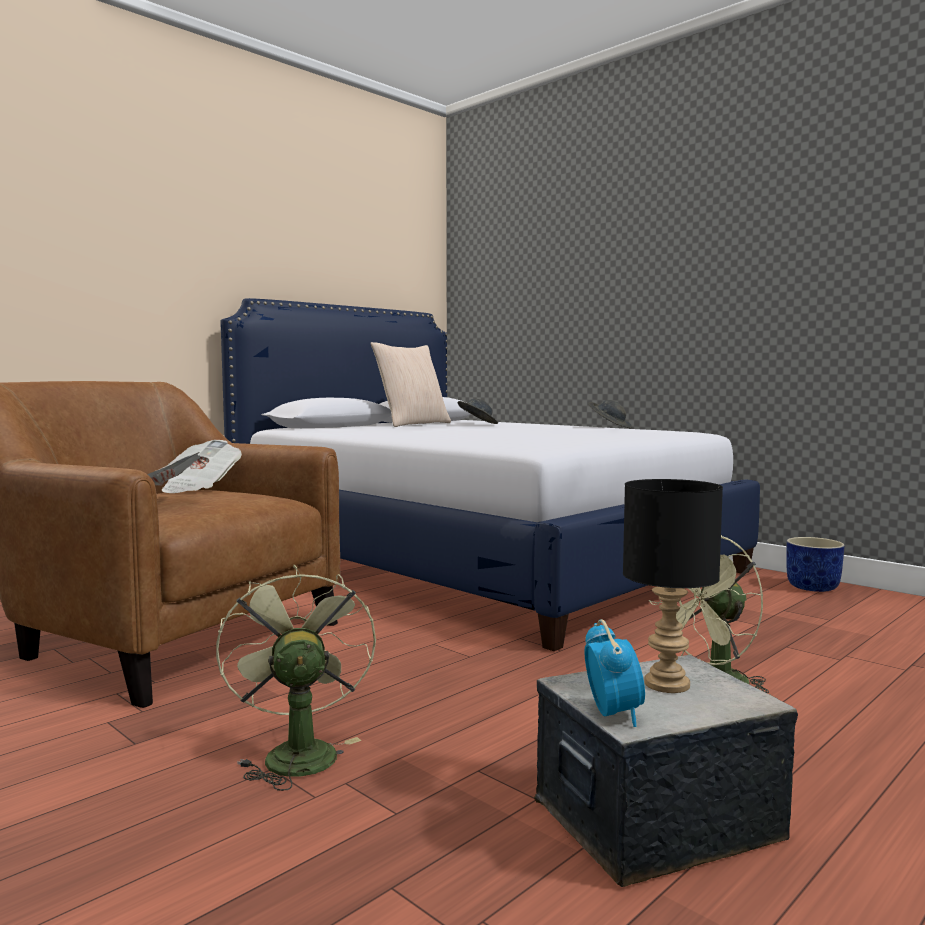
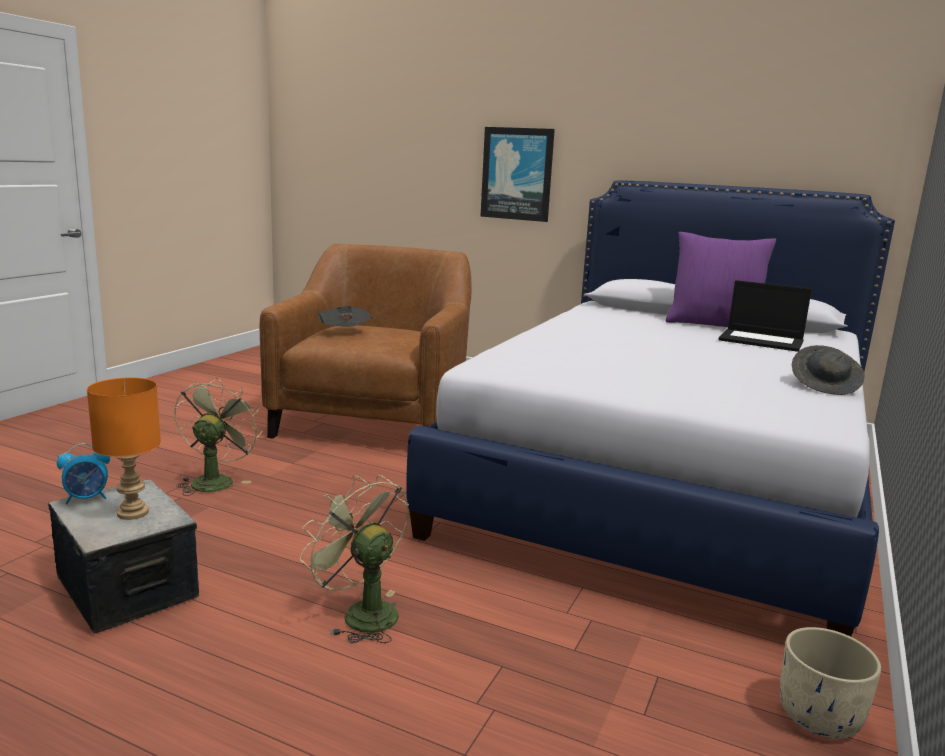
camera: 70 degrees right, 10 degrees up
newspaper [162,440,242,493] -> none
green fan [216,564,376,791] -> green fan turned 45 degrees counterclockwise [174,377,262,496]
beige pillow [371,342,451,427] -> purple pillow [666,232,776,327]
grey hat [458,399,498,424] -> laptop [719,280,812,352]
black table lamp [623,479,723,693] -> orange table lamp [87,377,161,520]
blue planter [786,537,845,592] -> beige planter [780,627,881,738]
none -> picture [480,127,555,222]

